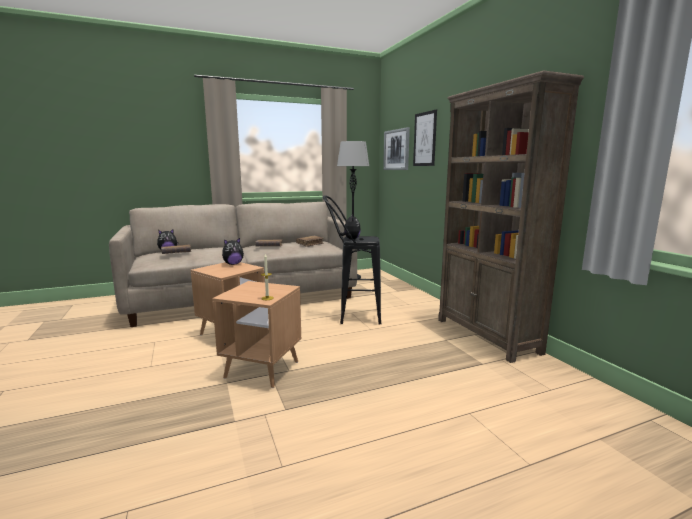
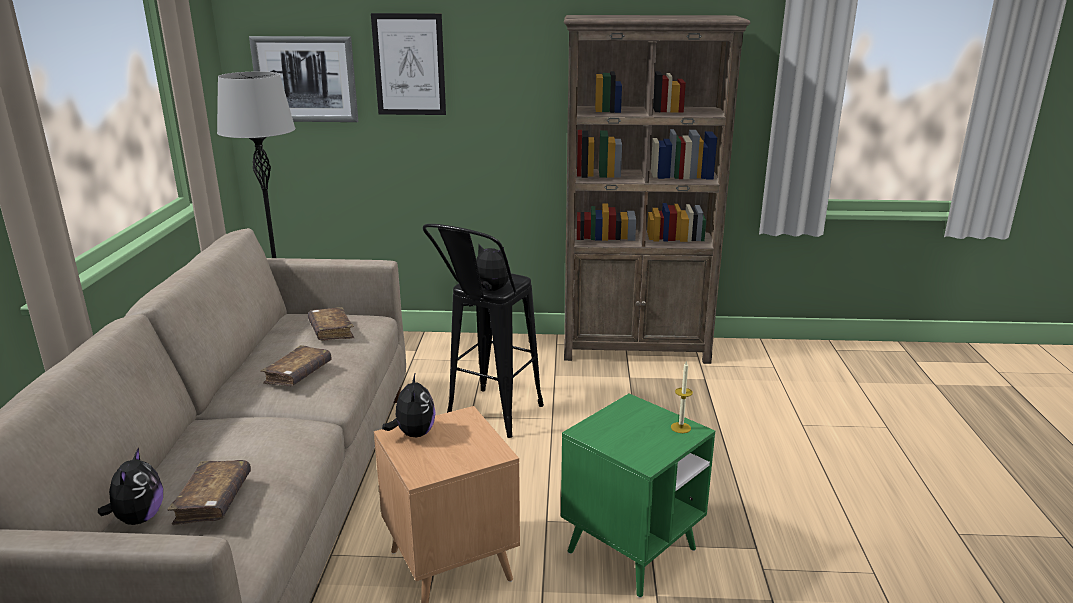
camera: 65 degrees left, 10 degrees up
brown side table [212,281,301,388] -> green side table [561,394,715,598]

